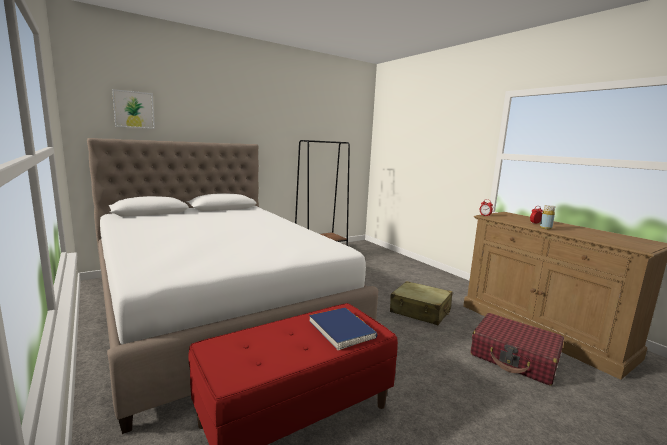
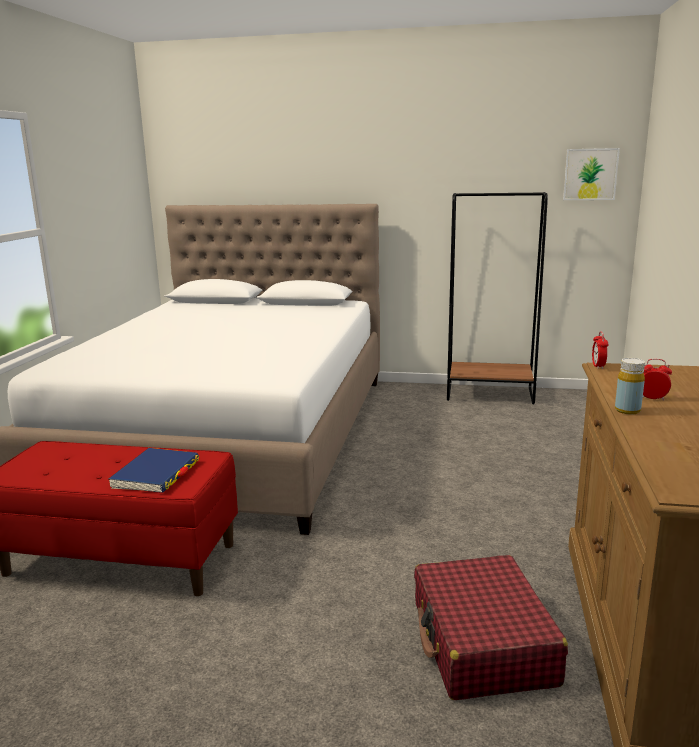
camera: 45 degrees right, 5 degrees up
picture [112,89,155,129] -> picture moved to [563,148,620,200]
beige suitcase [390,281,453,325] -> none

